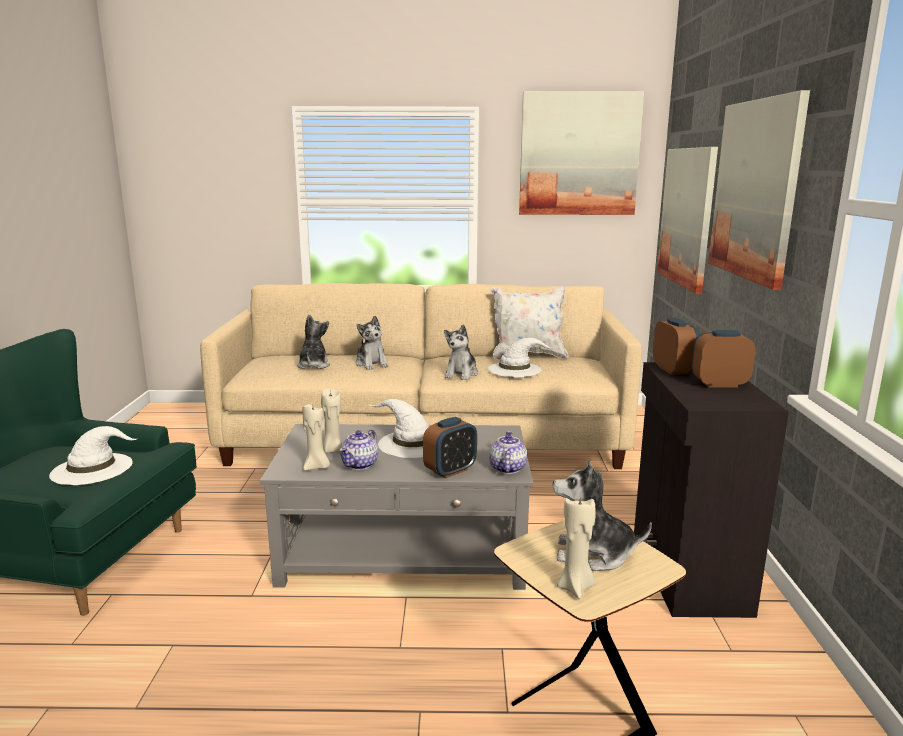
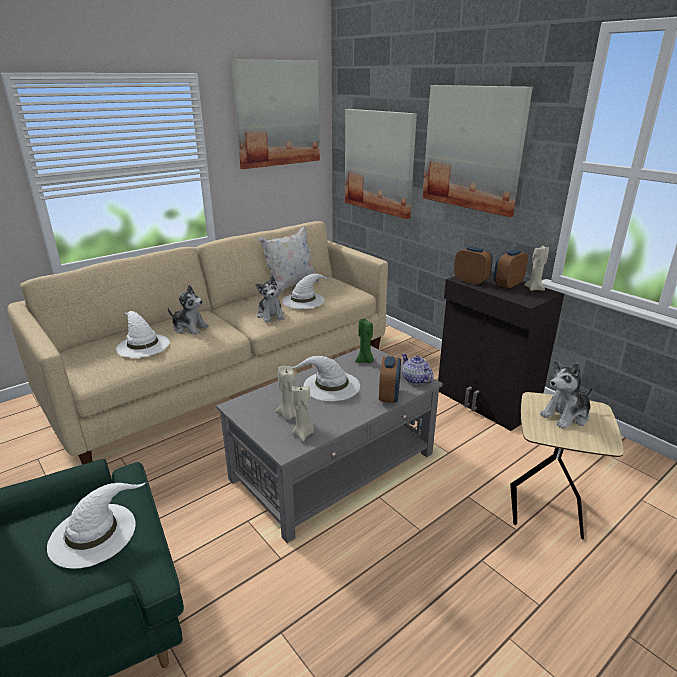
camera: 40 degrees left, 10 degrees up
plush toy [297,314,330,369] -> white hat [116,311,170,358]
teapot [340,429,378,470] -> none
beige candle [557,495,596,599] -> beige candle moved to [524,246,549,291]
none -> green candle [356,318,374,363]

